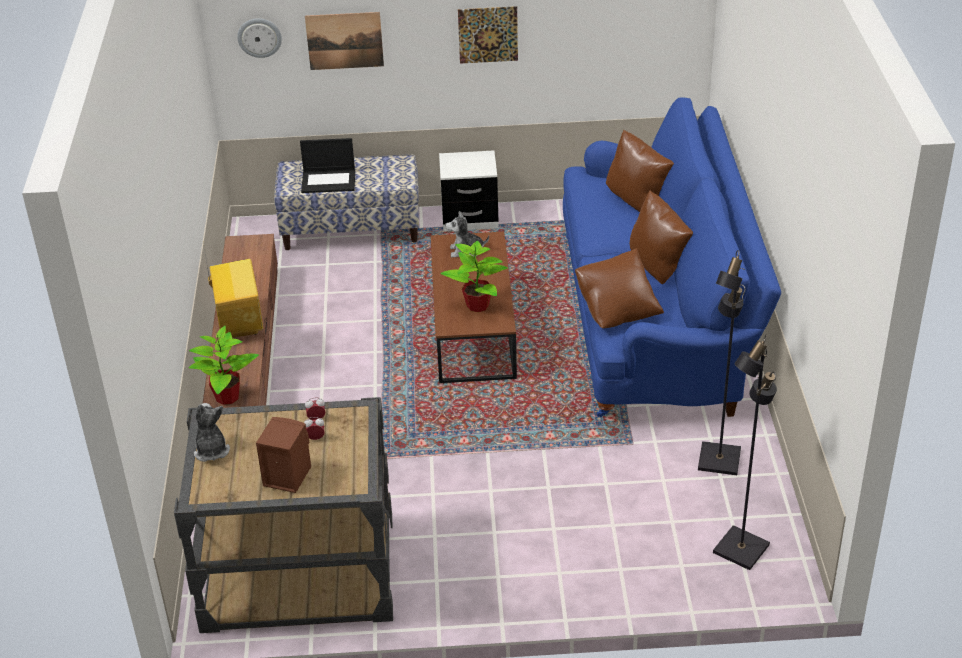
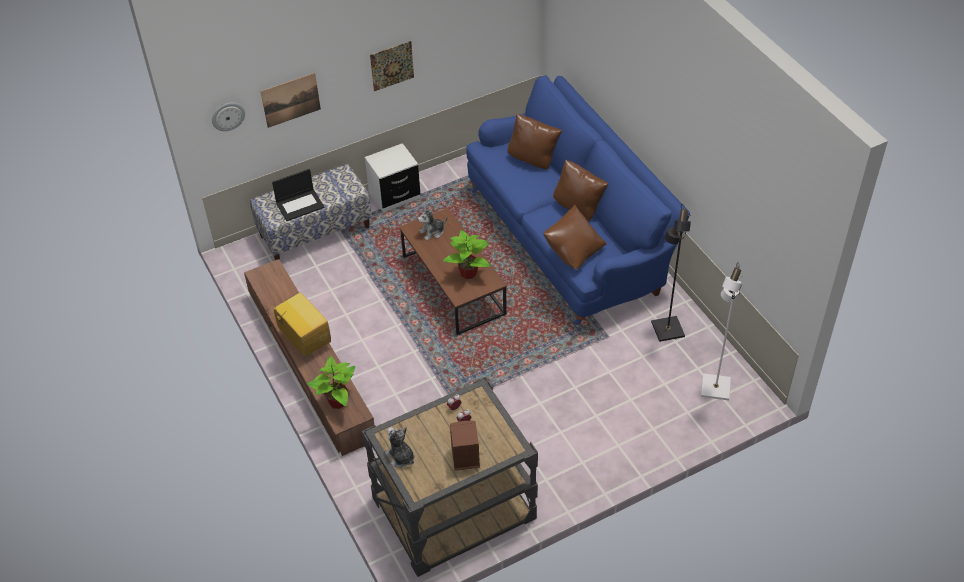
camera: 25 degrees left, 10 degrees up
black floor lamp [713,334,777,570] -> white floor lamp [701,262,743,400]

